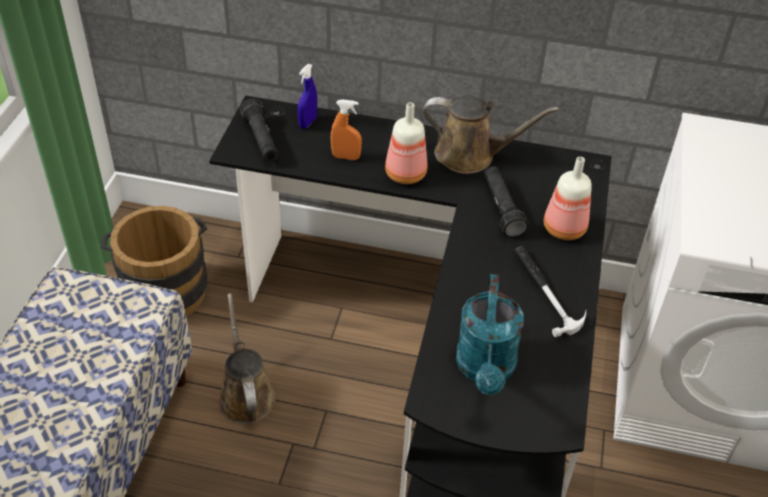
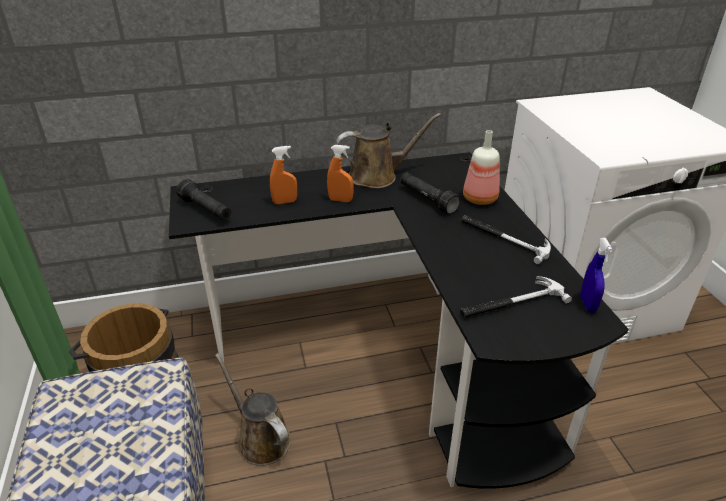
camera: 25 degrees left, 10 degrees down
blue spray bottle [298,64,317,129] -> blue spray bottle moved to [580,238,612,313]
bottle [385,102,427,184] -> orange spray bottle [327,145,354,202]
turquoise watering can [456,274,524,395] -> hammer [460,276,572,318]

